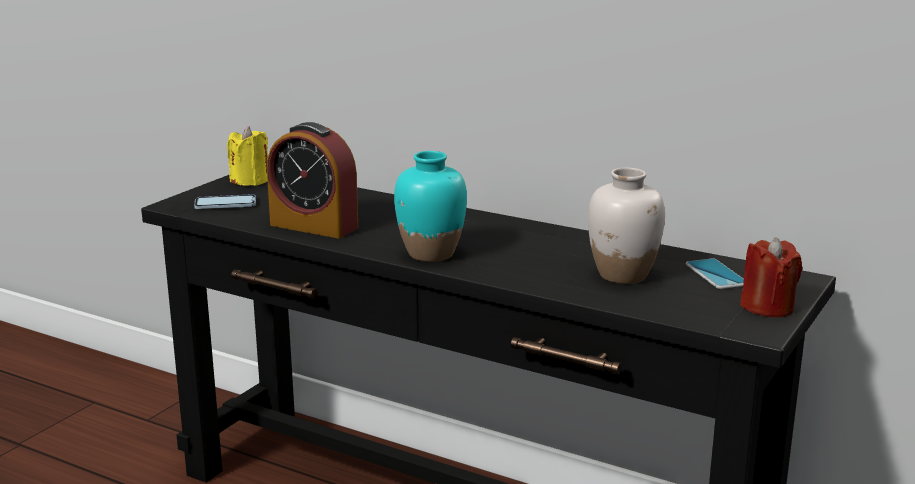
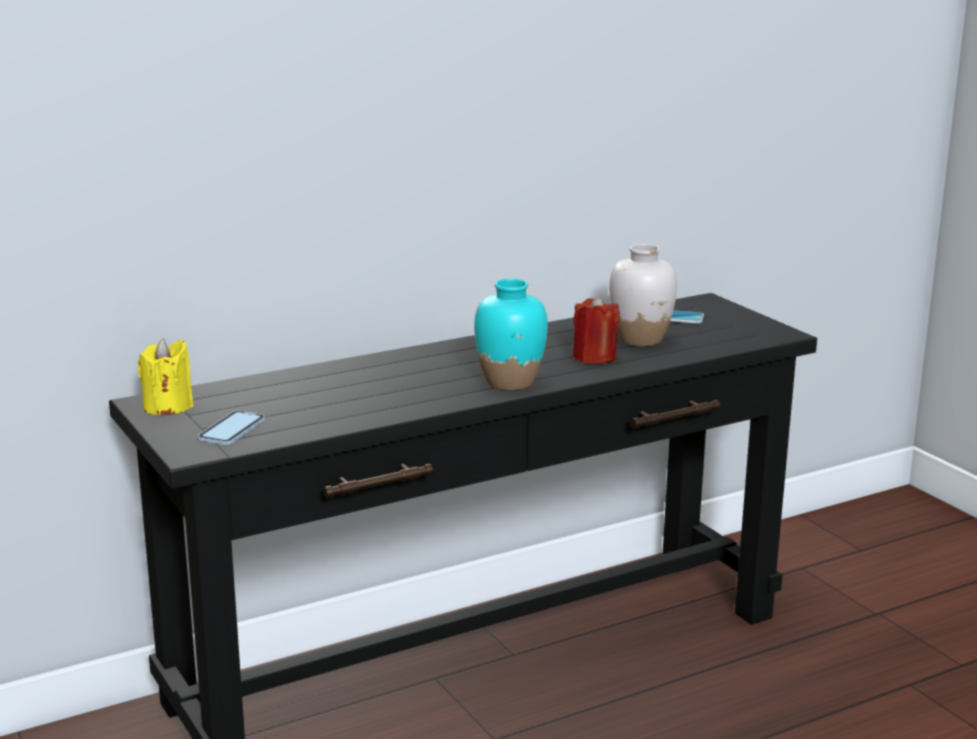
camera: 60 degrees left, 0 degrees up
alarm clock [267,122,358,238] -> none
red candle [740,237,802,318] -> red candle moved to [573,295,620,364]

